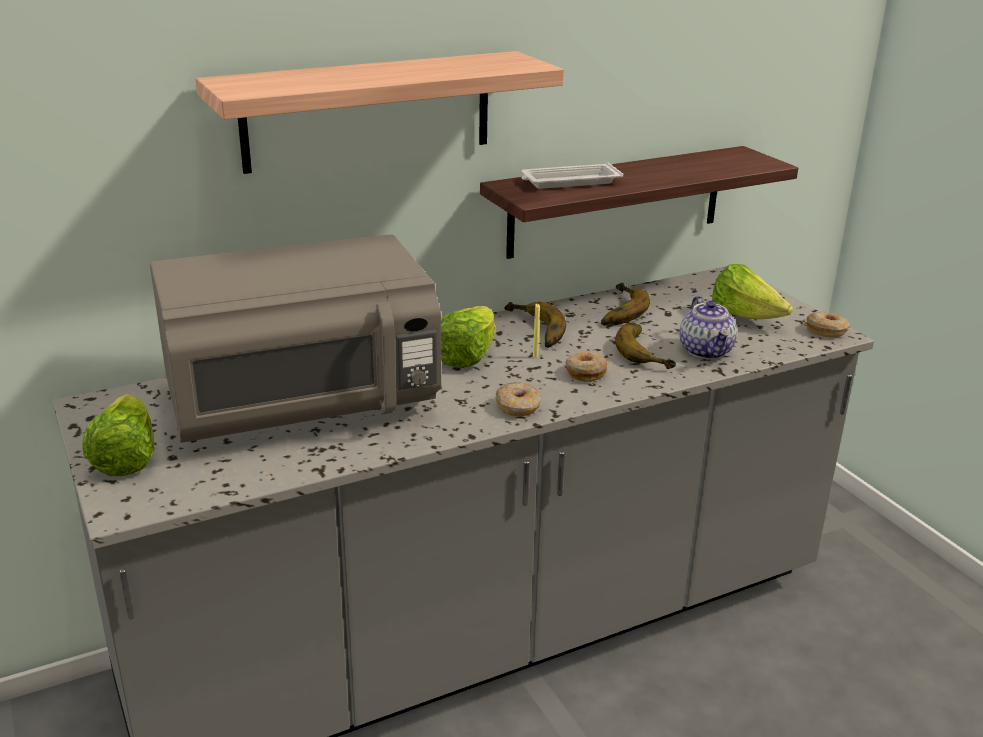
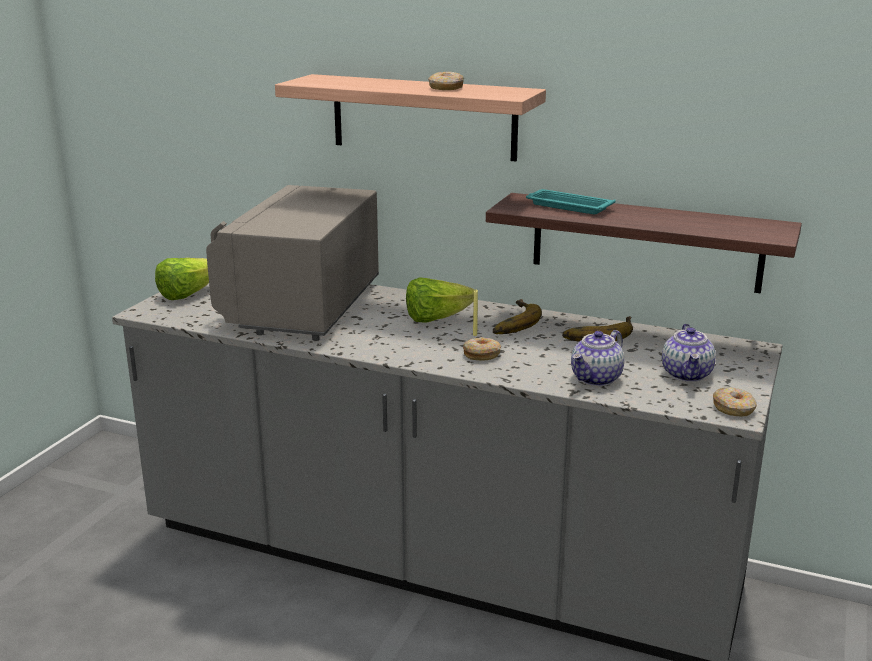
camera: 50 degrees right, 5 degrees down
grey microwave [150,234,441,443] -> grey microwave turned 75 degrees clockwise [206,185,379,341]
donut [496,382,541,417] -> donut moved to [428,72,464,90]
white tray [521,162,623,189] -> turquoise tray [526,189,616,214]
banana [615,323,676,369] -> none
lettuce [712,264,793,319] -> teapot [662,324,716,382]

